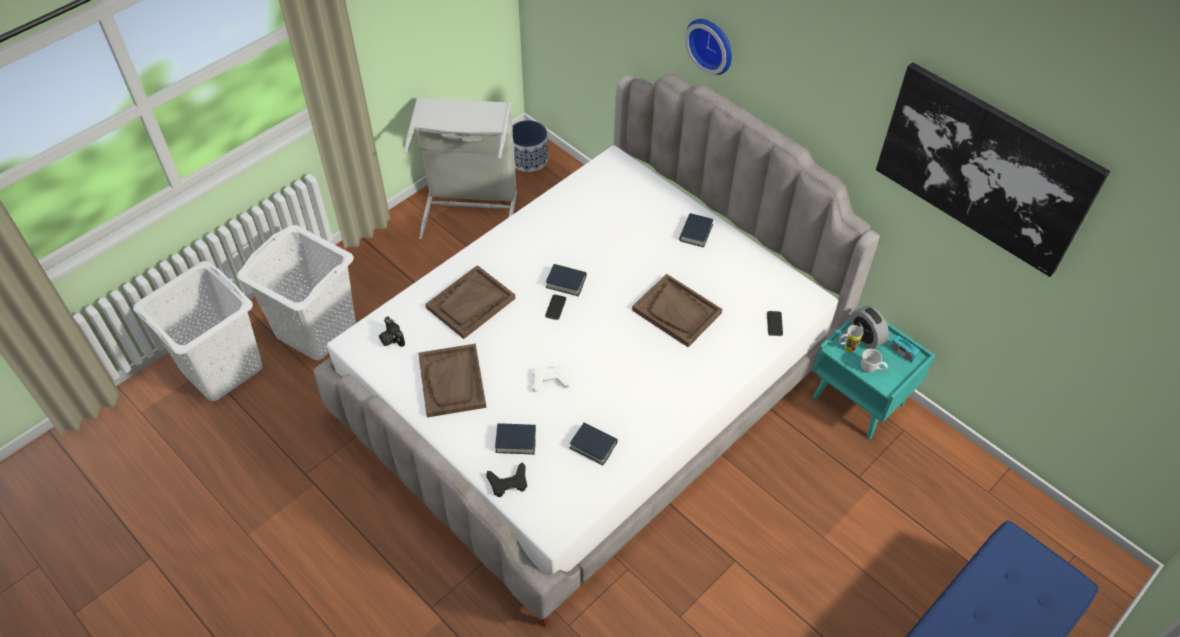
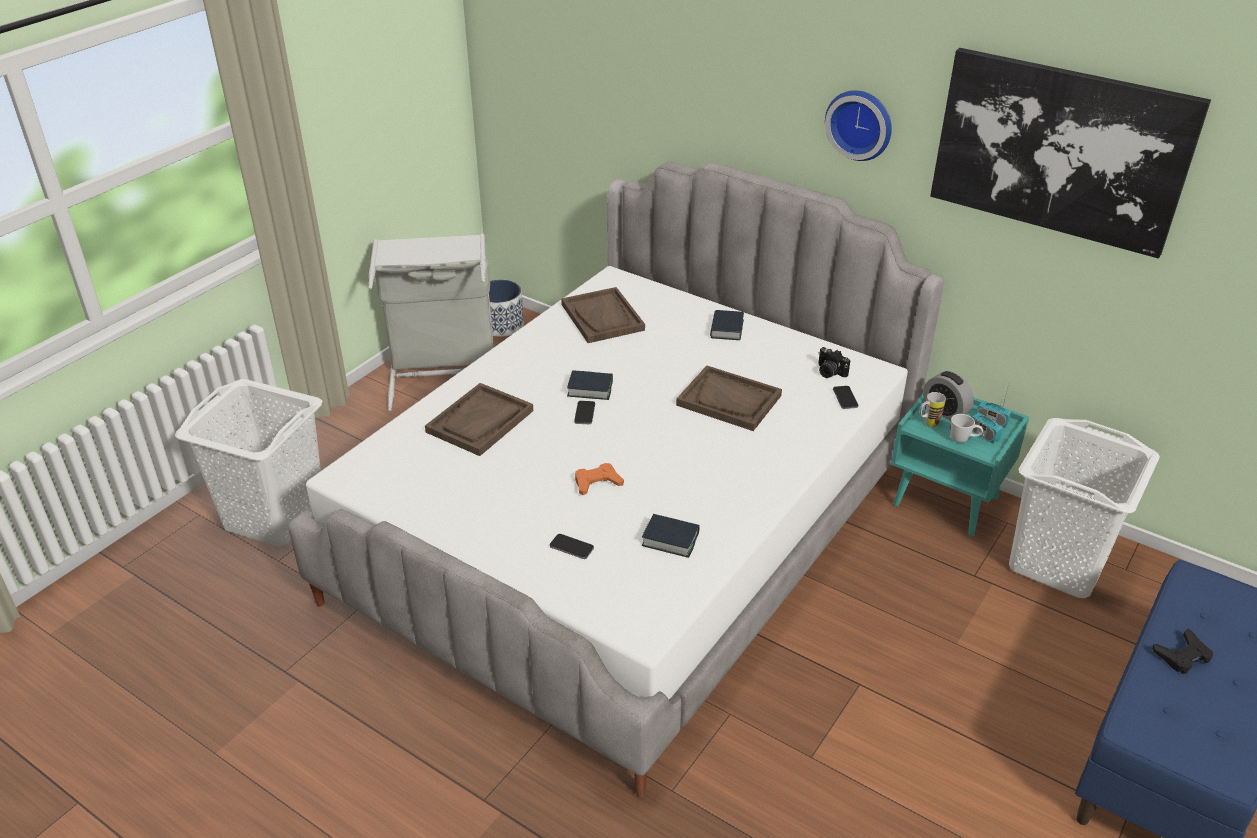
camera: 10 degrees left, 15 degrees down
white laundry basket [133,261,262,401] -> white laundry basket moved to [1009,418,1160,598]
camera [379,316,405,347] -> camera moved to [818,347,850,378]
brown tray [418,344,486,417] -> brown tray moved to [561,287,645,343]
black game controller [486,463,527,497] -> black game controller moved to [1152,628,1213,674]
book [495,423,536,455] -> phone [550,534,594,559]
white game controller [532,364,570,392] -> orange game controller [575,463,624,495]
wall clock [685,19,732,75] -> wall clock moved to [825,90,892,161]
none -> radio [971,400,1003,443]

